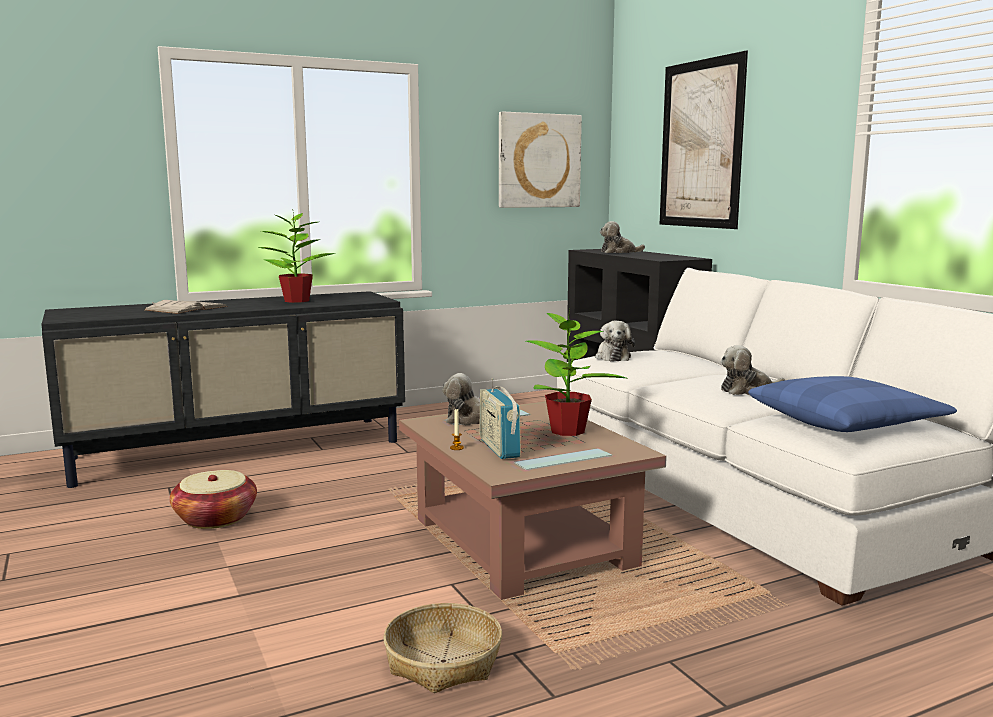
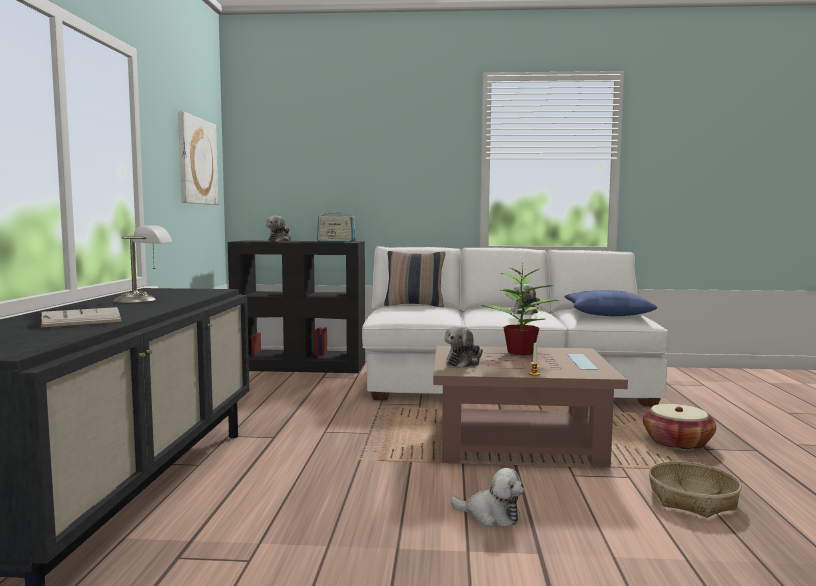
camera: 60 degrees left, 5 degrees down
basket [170,470,257,529] -> basket moved to [643,404,716,451]
potted plant [258,209,336,303] -> white table lamp [114,225,172,303]
radio [479,378,521,459] -> radio moved to [317,209,356,242]
plush toy [595,321,635,361] -> plush toy moved to [450,468,524,527]
picture [659,51,748,229] -> none
none -> pillow [384,251,445,307]

